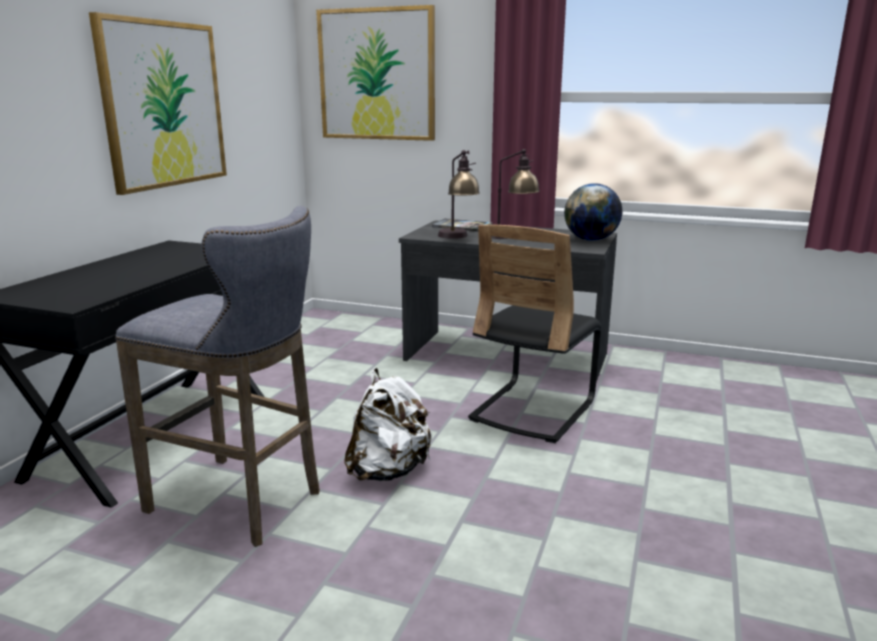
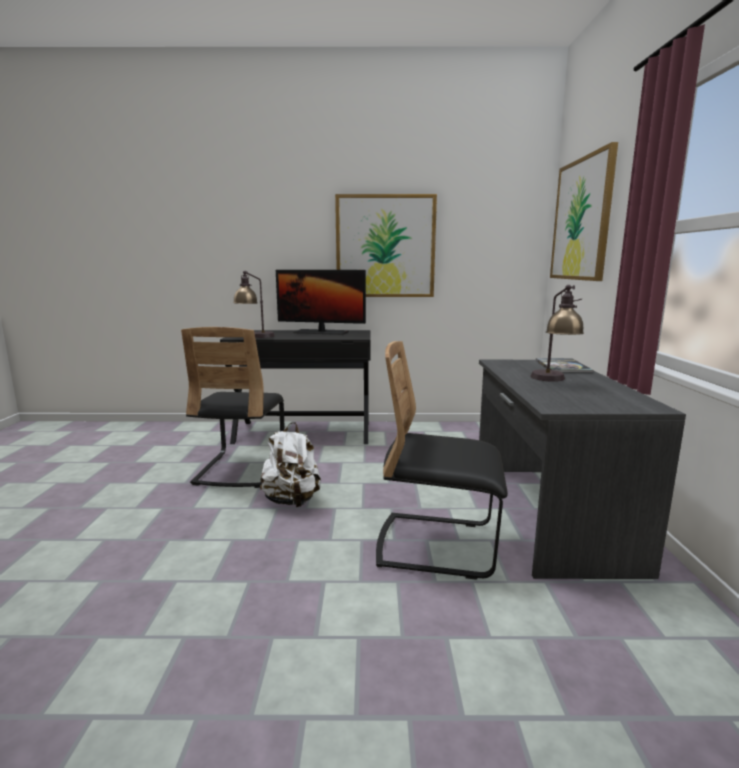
camera: 70 degrees right, 5 degrees down
grey stool [115,206,320,547] -> black chair [181,327,285,488]
table lamp [438,150,480,239] -> table lamp moved to [233,271,275,338]
globe [564,183,622,241] -> none
none -> monitor [276,270,366,335]

